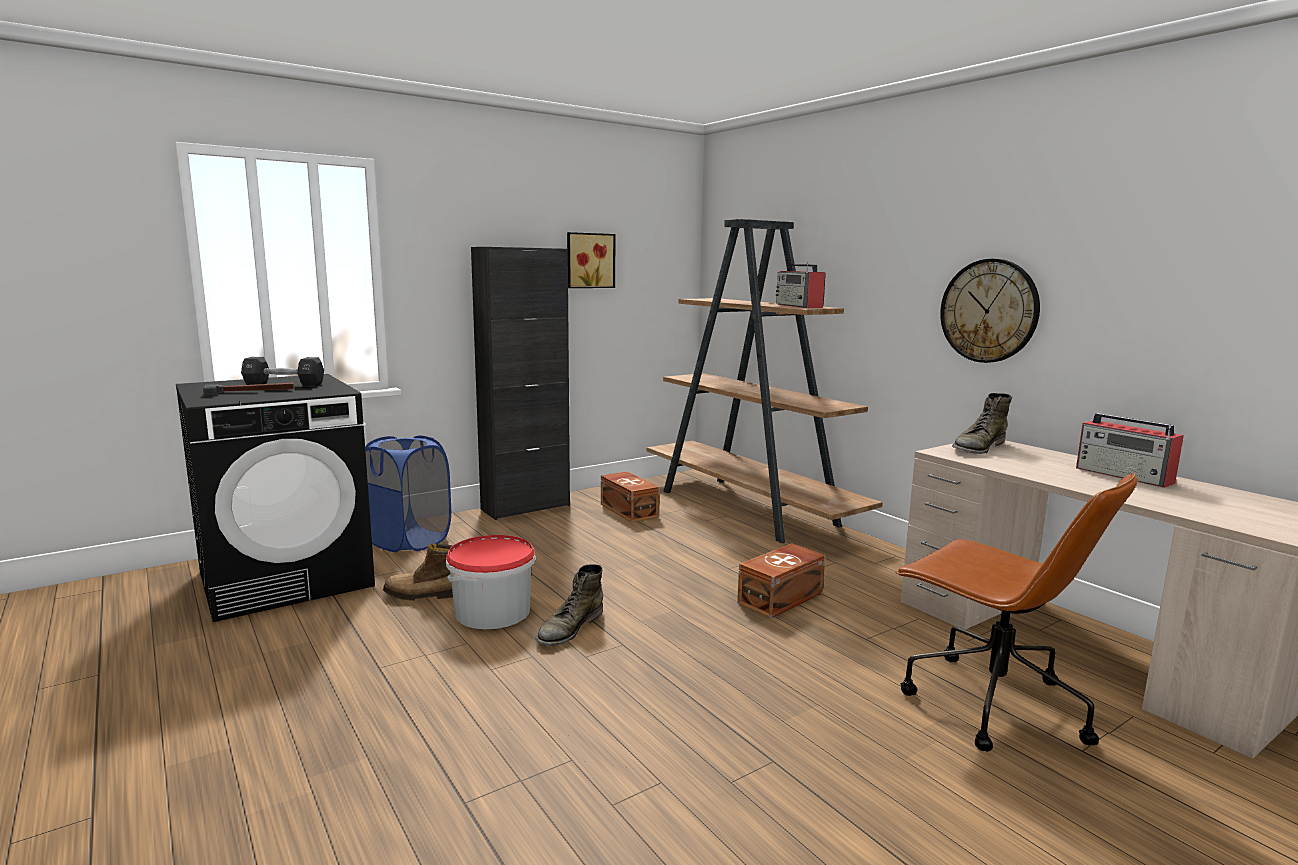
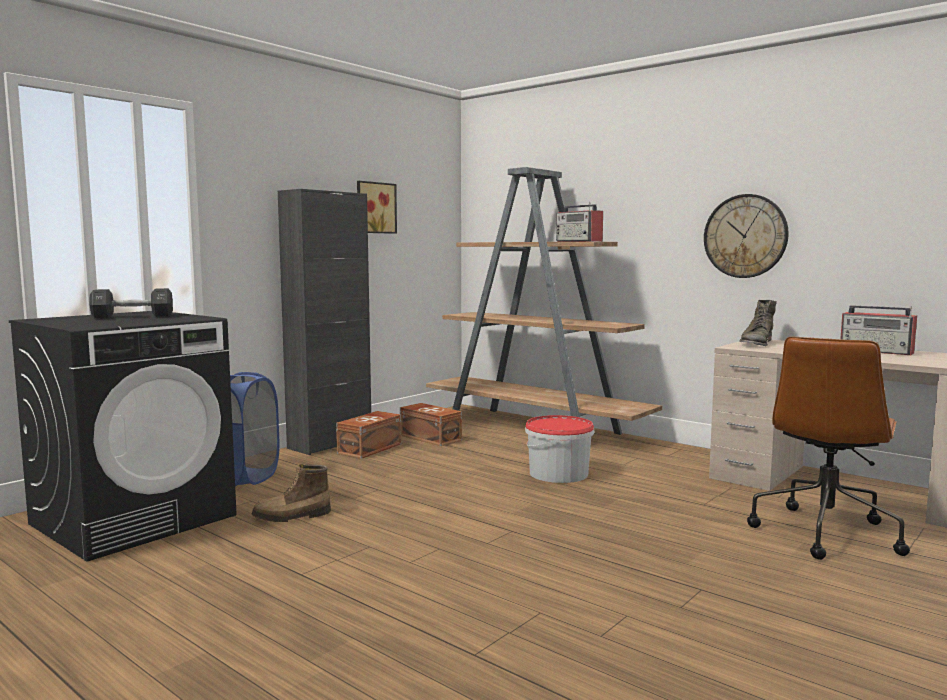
camera: 15 degrees left, 5 degrees down
hammer [203,383,294,396] -> none
bucket [446,535,535,629] -> bucket moved to [525,415,594,483]
green boot [535,564,603,646] -> none
brown storage box [737,543,825,618] -> brown storage box moved to [336,411,401,459]
brown office chair [895,473,1138,752] -> brown office chair turned 90 degrees clockwise [747,337,910,560]

